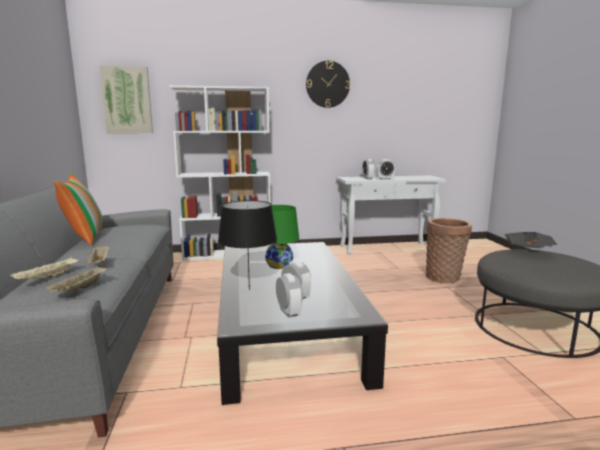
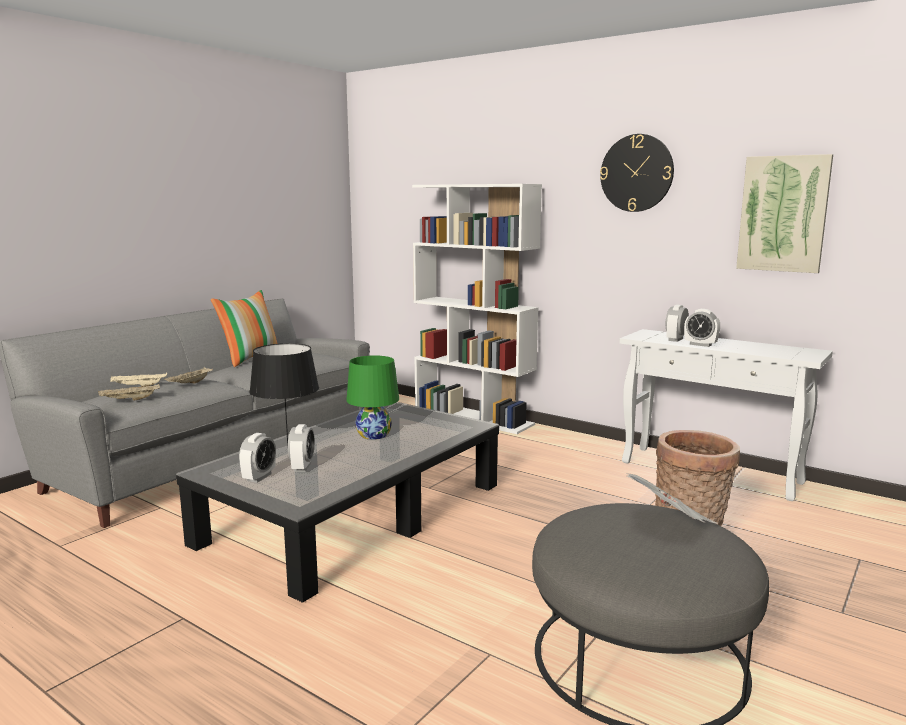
camera: 45 degrees right, 0 degrees up
picture [99,65,153,133] -> picture moved to [736,154,833,273]

